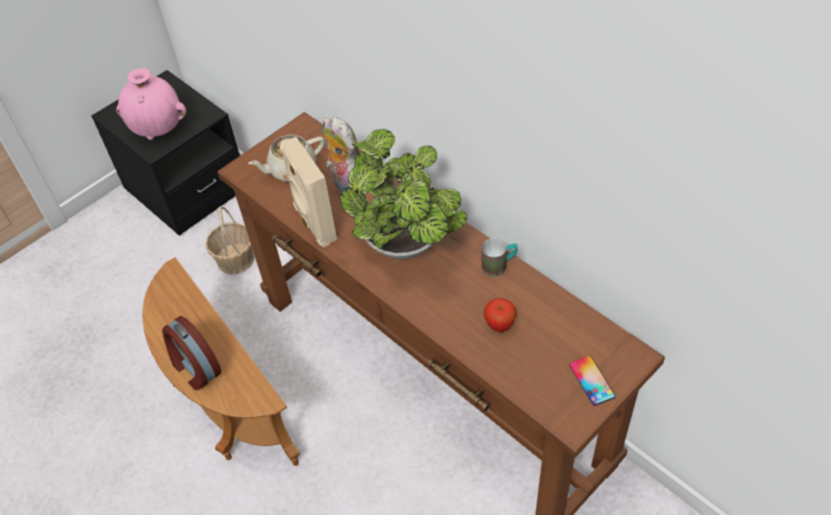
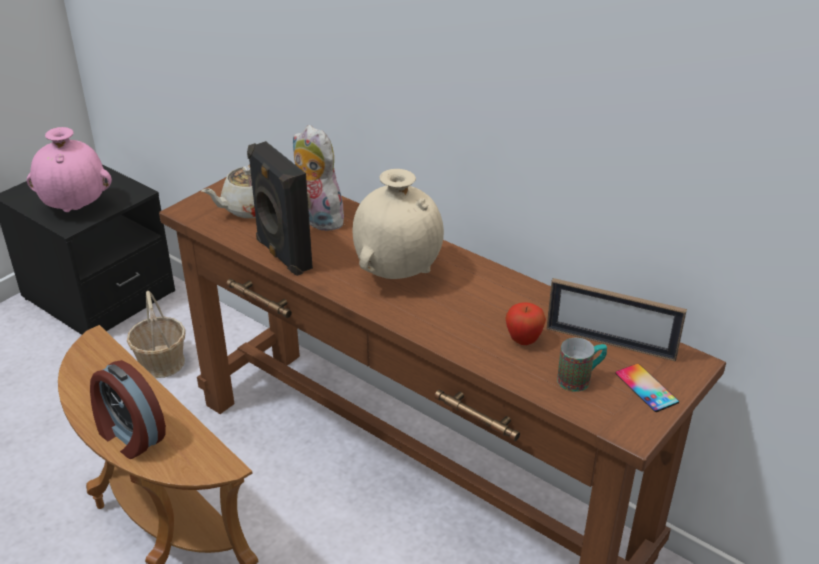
camera: 10 degrees left, 15 degrees down
beige speaker [280,137,337,247] -> black speaker [247,141,313,276]
potted plant [340,129,467,260] -> beige vase [352,169,444,279]
mug [482,238,518,277] -> mug moved to [557,338,607,392]
none -> picture frame [547,278,687,361]

